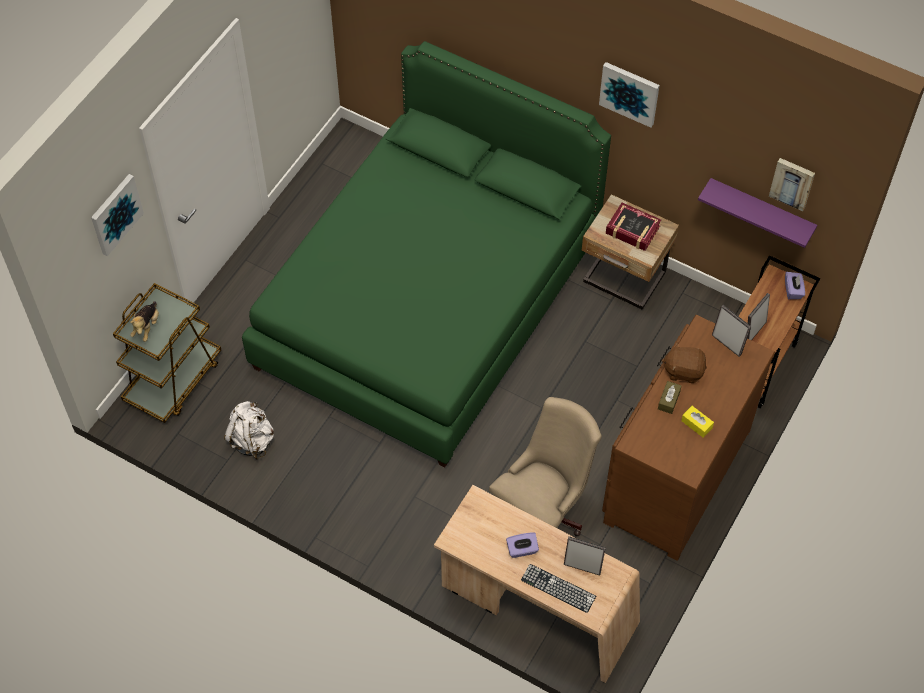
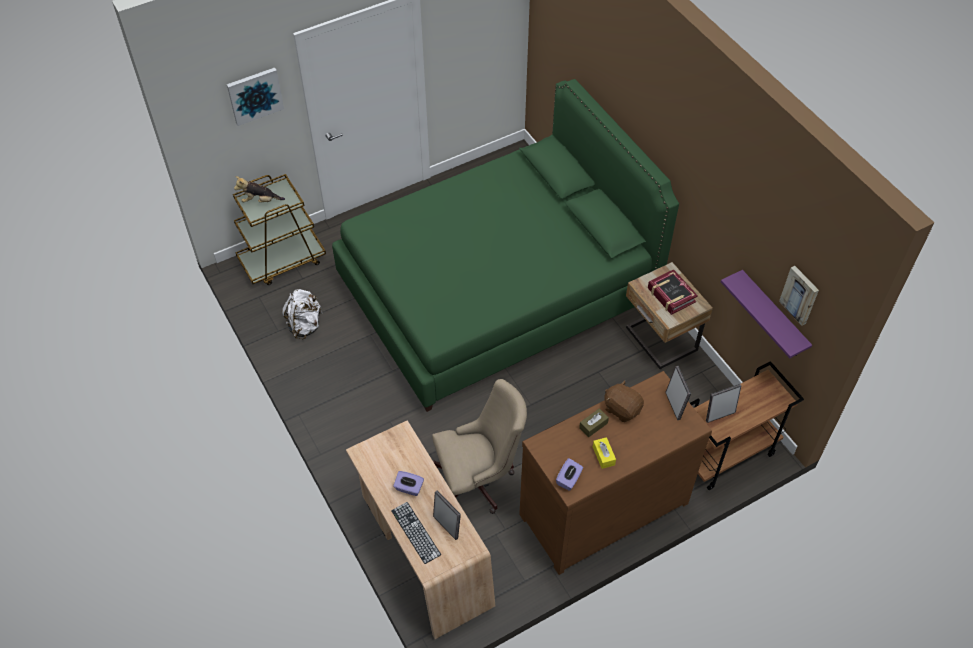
camera: 30 degrees right, 5 degrees down
plush toy [130,301,159,342] -> plush toy turned 45 degrees clockwise [234,176,285,203]
picture [599,62,660,128] -> none
purple tissue box [785,272,805,299] -> purple tissue box moved to [556,458,583,491]

